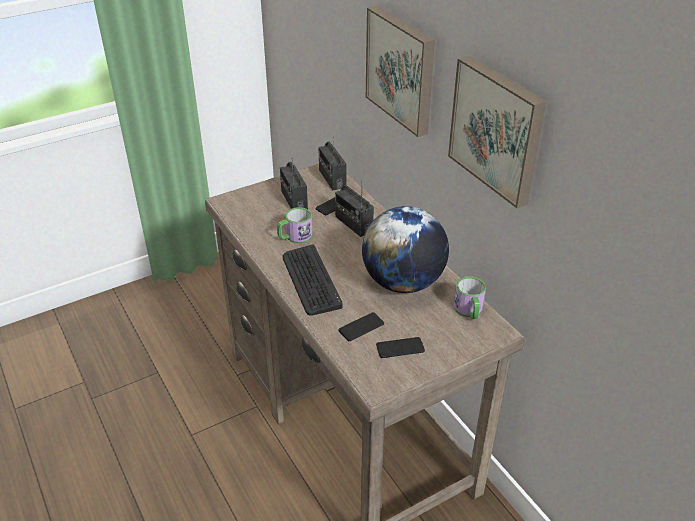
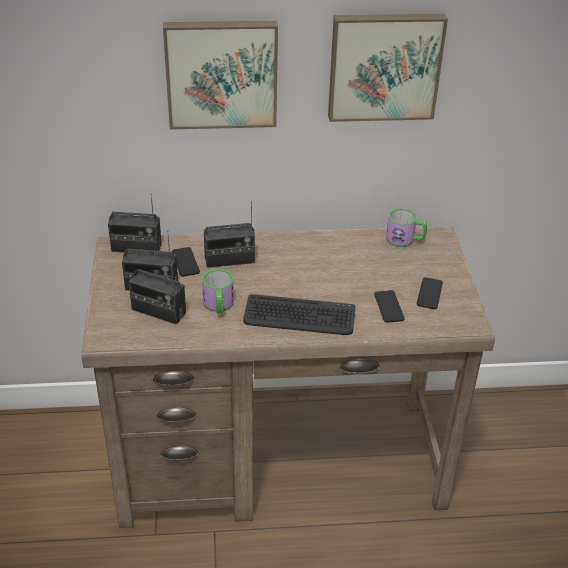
camera: 65 degrees left, 0 degrees up
globe [362,206,449,293] -> none
none -> radio [128,265,186,325]

